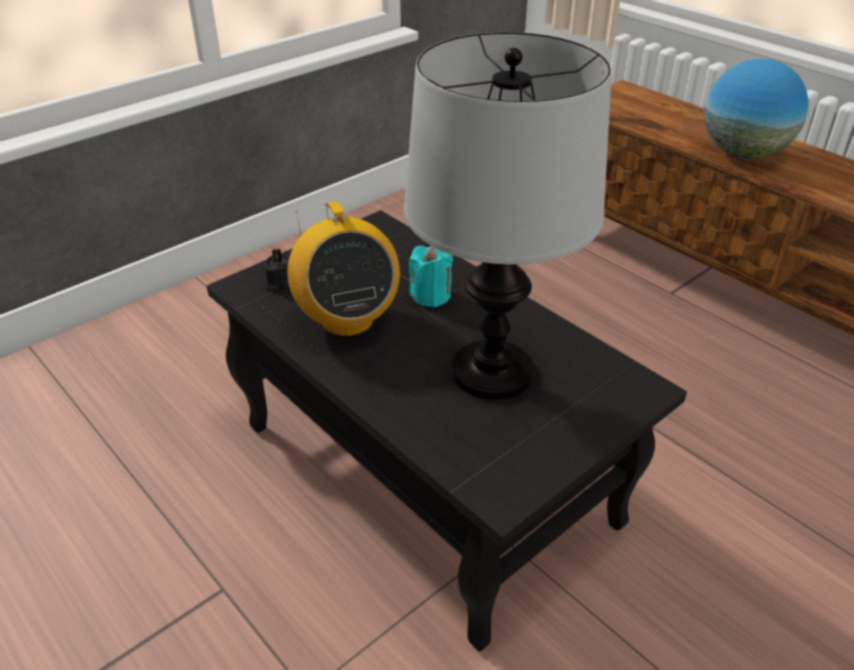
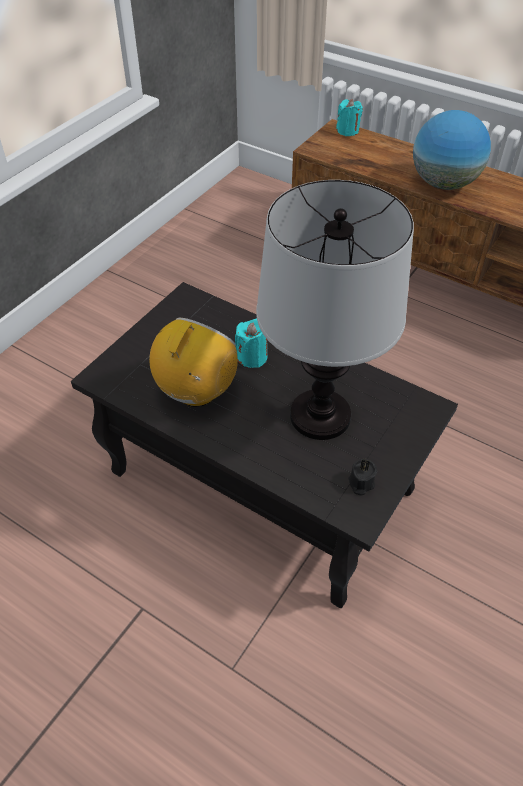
camera: 15 degrees left, 10 degrees up
black candle [265,248,290,292] -> black candle moved to [348,459,378,495]
radio [287,202,400,337] -> radio turned 120 degrees counterclockwise [149,318,238,407]
none -> turquoise candle [336,99,363,136]

